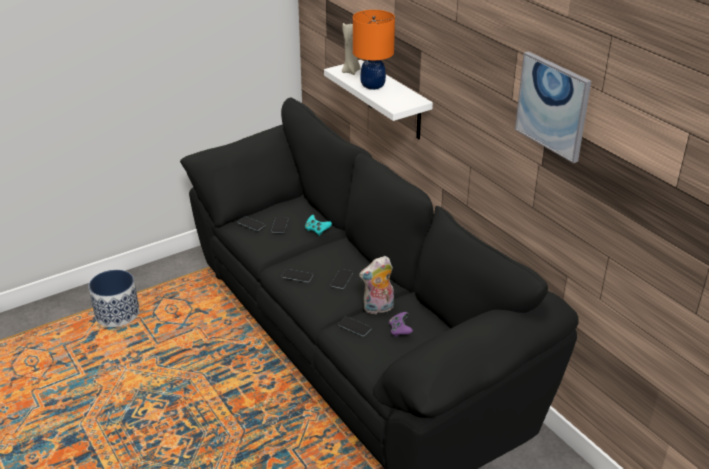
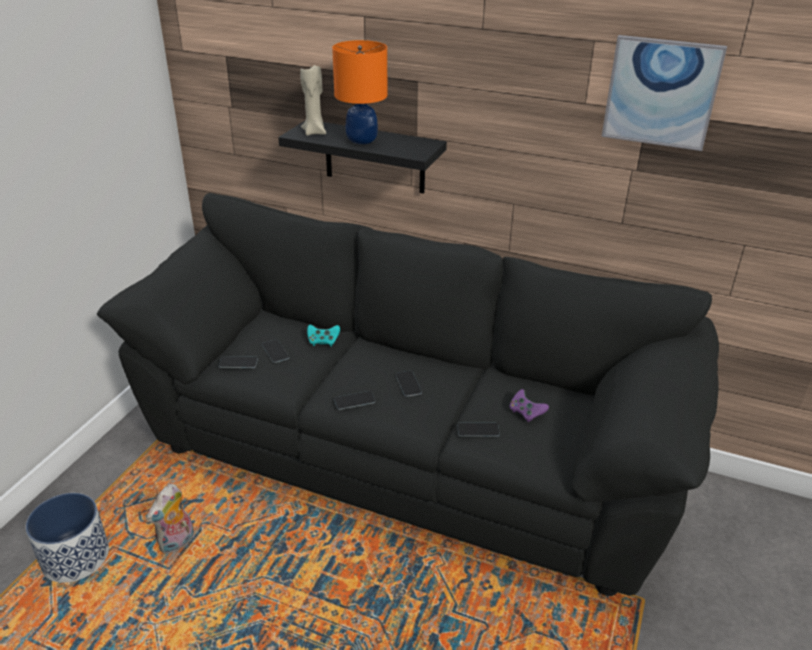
camera: 35 degrees left, 0 degrees up
white shelf [324,60,433,139] -> black shelf [278,121,447,194]
plush toy [359,256,394,314] -> plush toy moved to [147,484,194,554]

